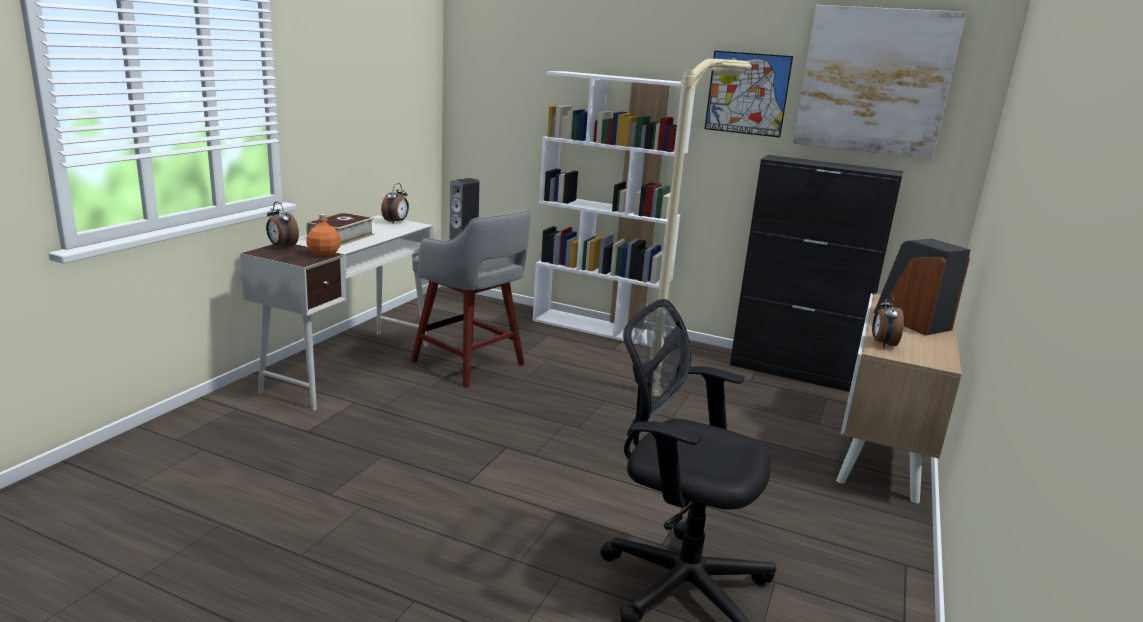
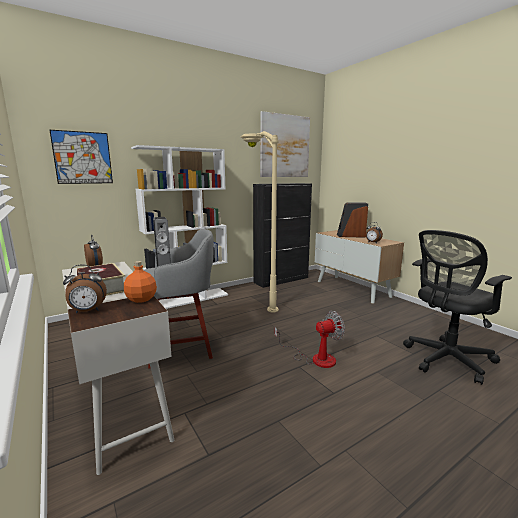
camera: 55 degrees left, 5 degrees down
picture [705,51,793,138] -> picture moved to [50,130,113,184]
none -> fan [274,311,345,368]

